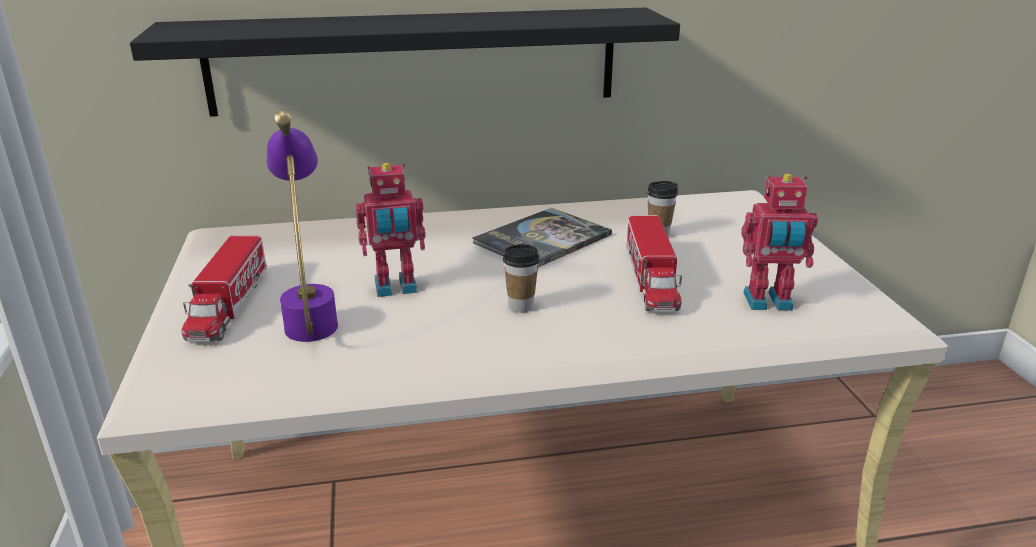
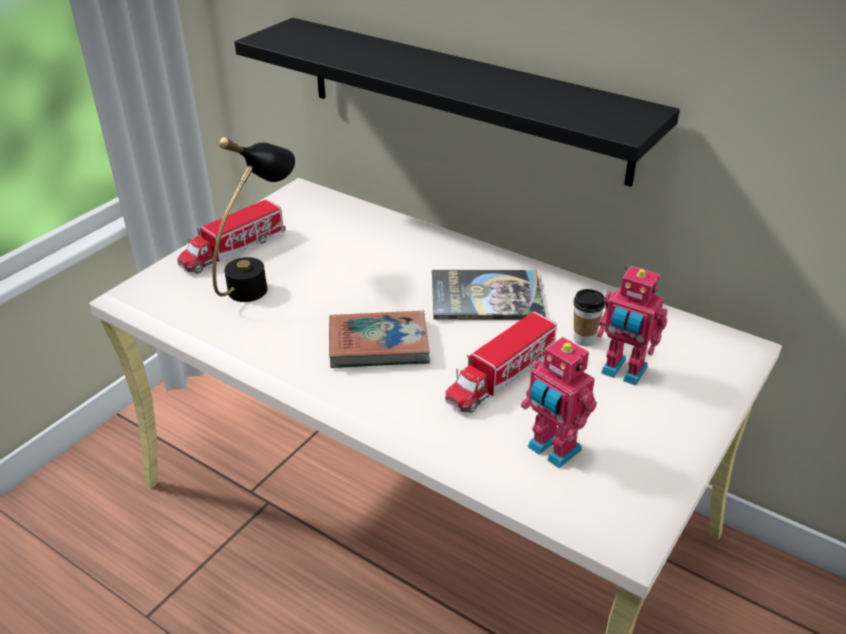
camera: 45 degrees right, 10 degrees up
purple table lamp [267,110,338,342] -> black table lamp [212,137,295,302]
toy robot [355,163,426,297] -> toy robot moved to [597,266,667,386]
cup [503,244,539,313] -> book [329,311,430,368]

